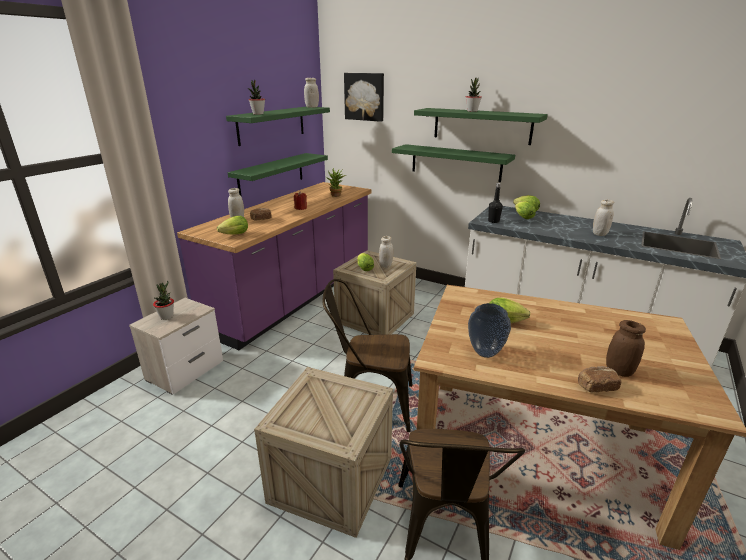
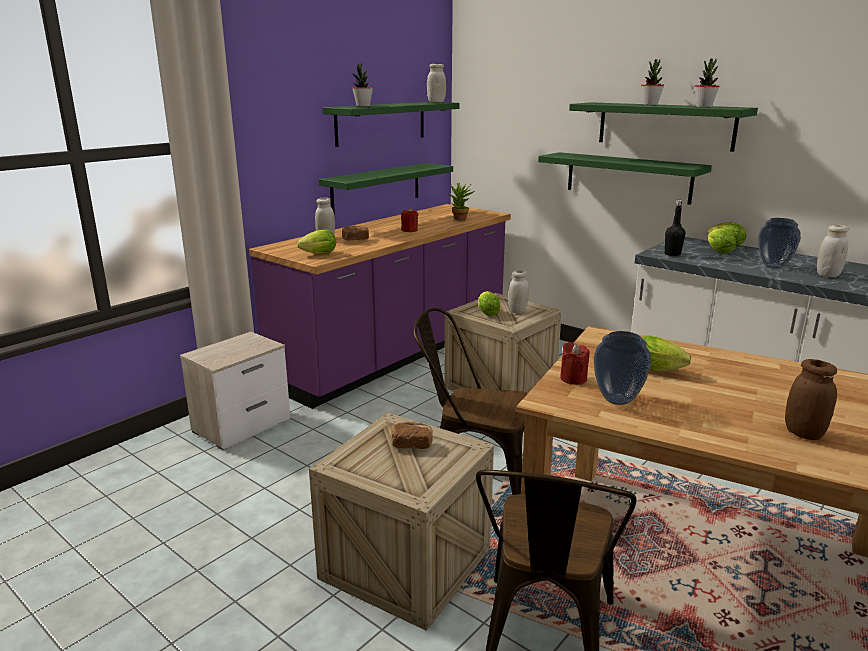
camera: 10 degrees right, 5 degrees down
potted plant [153,281,174,320] -> potted plant moved to [694,59,719,107]
picture [344,73,384,122] -> none
bread [578,366,621,392] -> bread moved to [391,422,433,449]
none -> red candle [560,342,590,385]
none -> vase [758,218,801,268]

